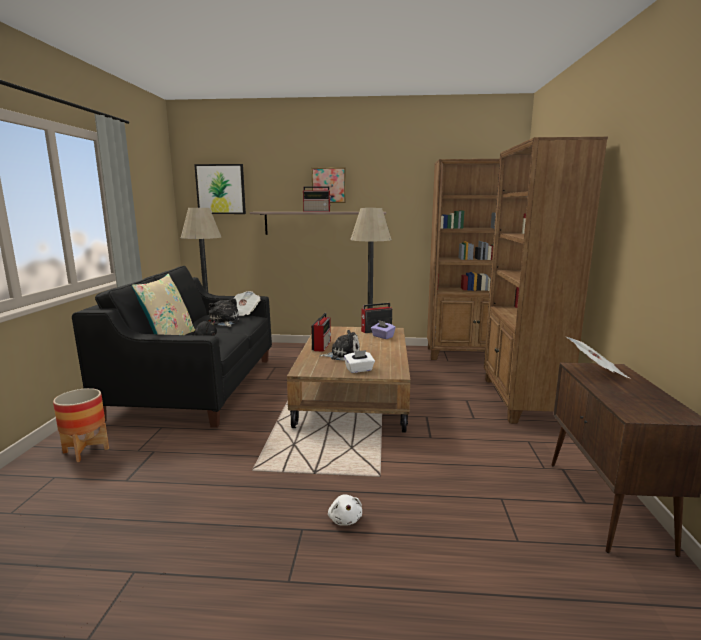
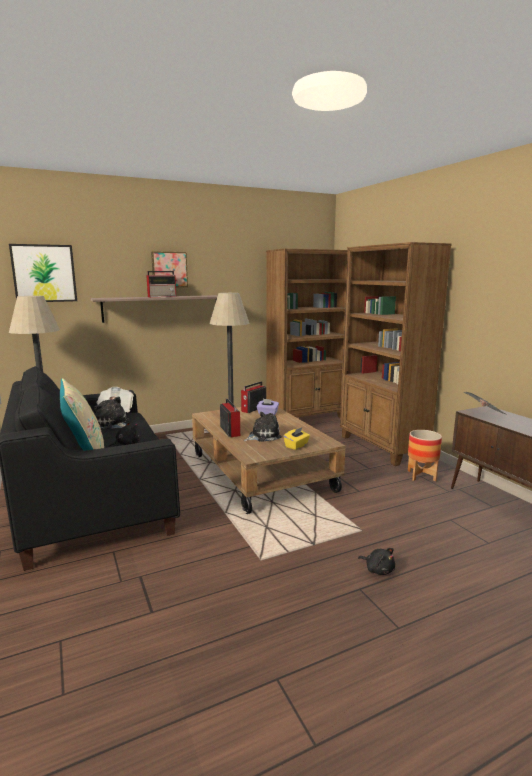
camera: 30 degrees left, 0 degrees up
planter [53,388,109,462] -> planter moved to [408,430,442,482]
white plush toy [328,494,362,526] -> black plush toy [358,548,395,575]
white tissue box [344,350,375,373] -> yellow tissue box [283,427,310,450]

